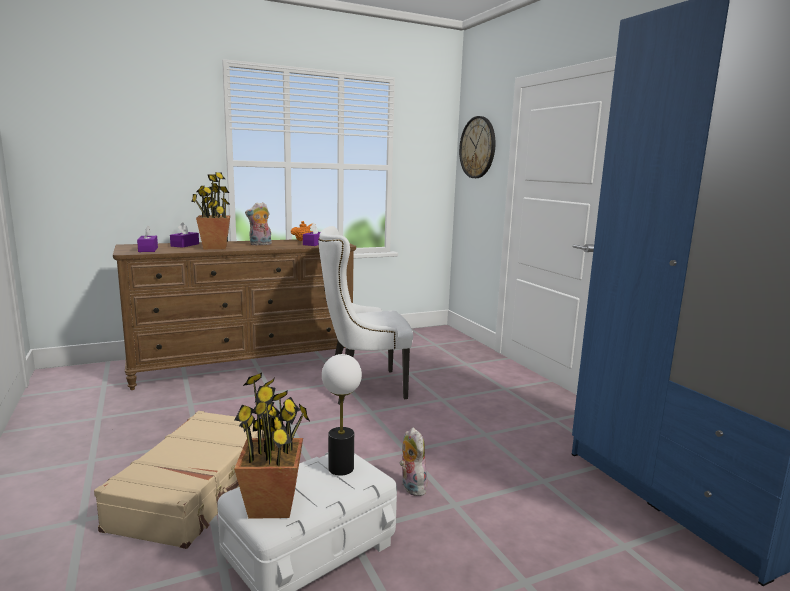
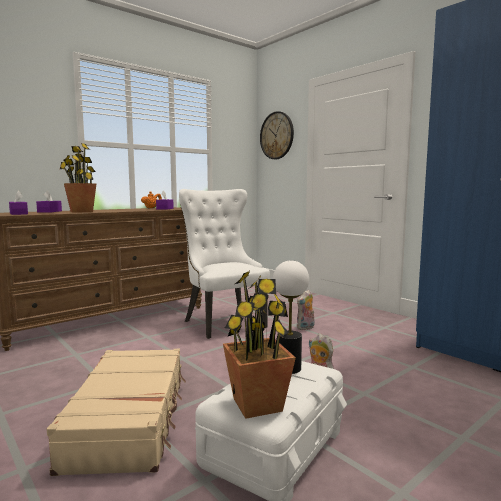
camera: 15 degrees left, 5 degrees down
plush toy [245,202,272,245] -> plush toy moved to [297,290,315,330]
white chair [319,226,413,405] -> white chair turned 90 degrees clockwise [179,189,270,339]

